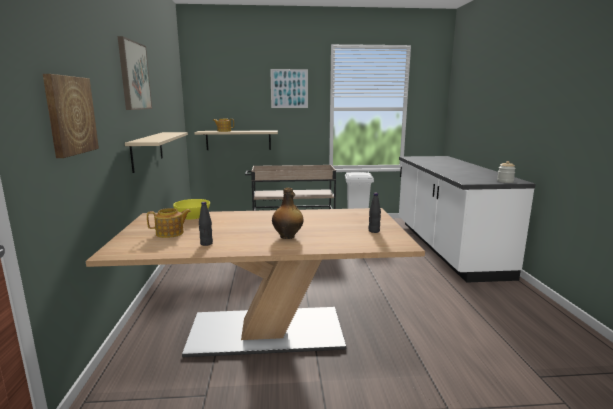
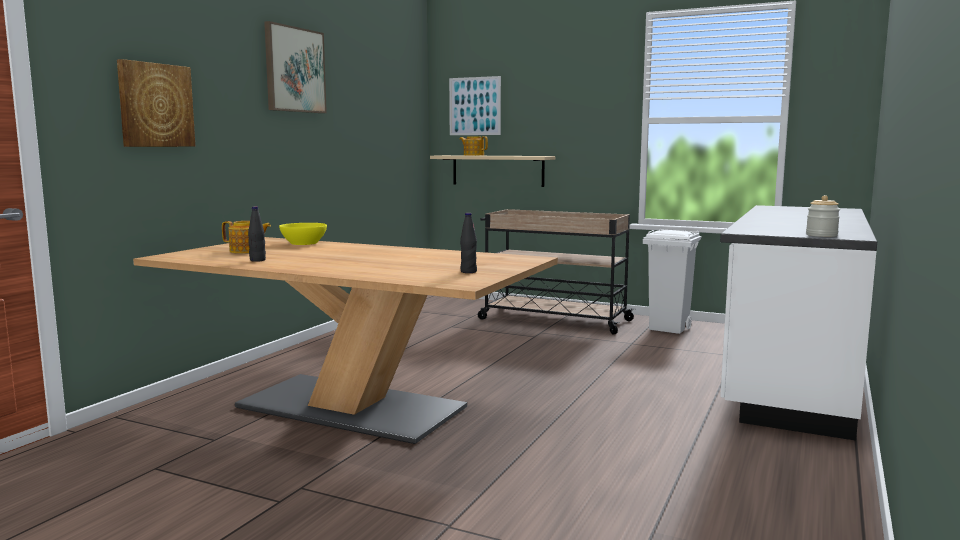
camera: 30 degrees right, 5 degrees down
beige shelf [125,132,188,173] -> none
picture [270,69,308,108] -> picture moved to [449,76,501,135]
bottle [272,188,304,239] -> none

